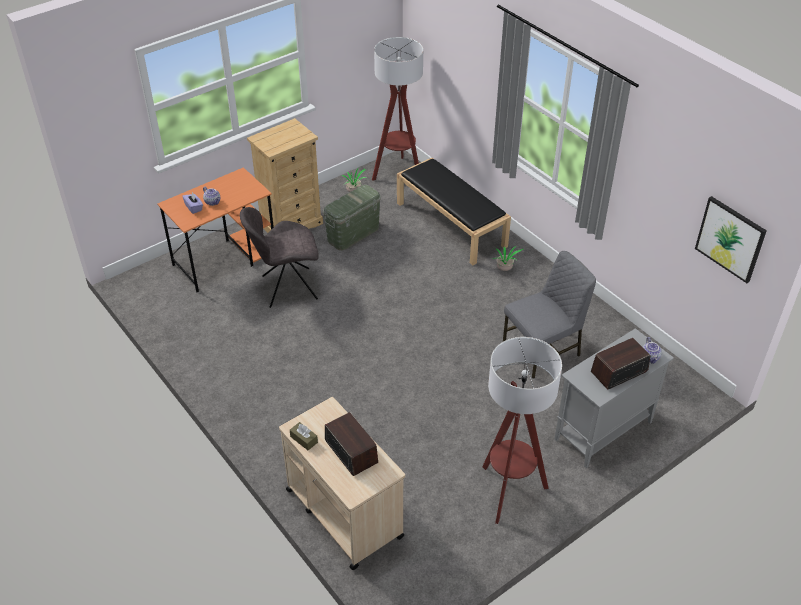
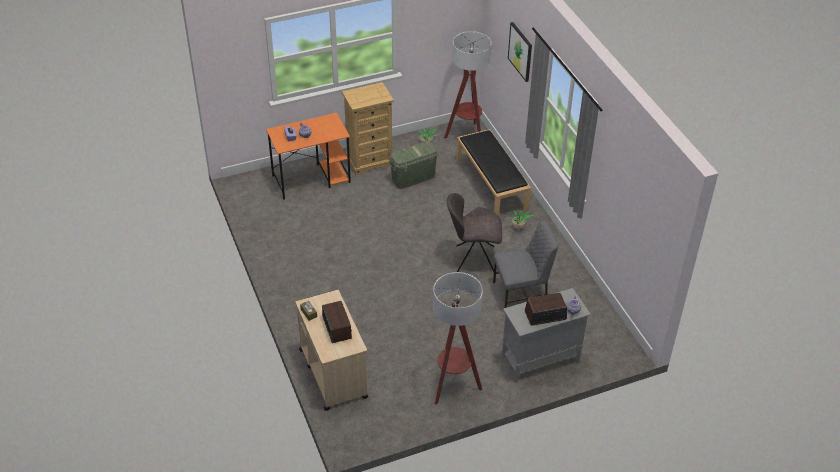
camera: 15 degrees right, 0 degrees up
grey chair [240,207,319,308] -> grey chair moved to [447,193,502,272]
picture [695,196,767,283] -> picture moved to [508,22,532,82]

